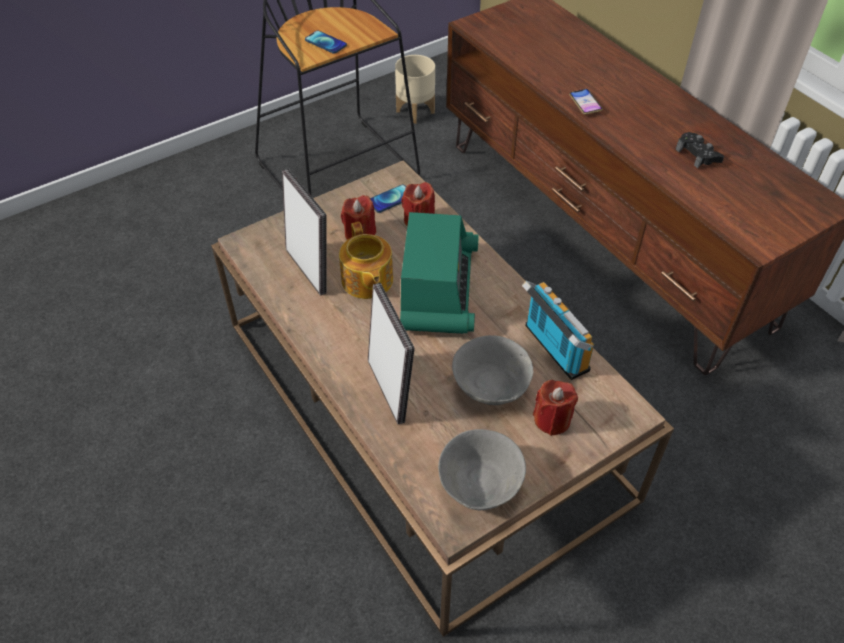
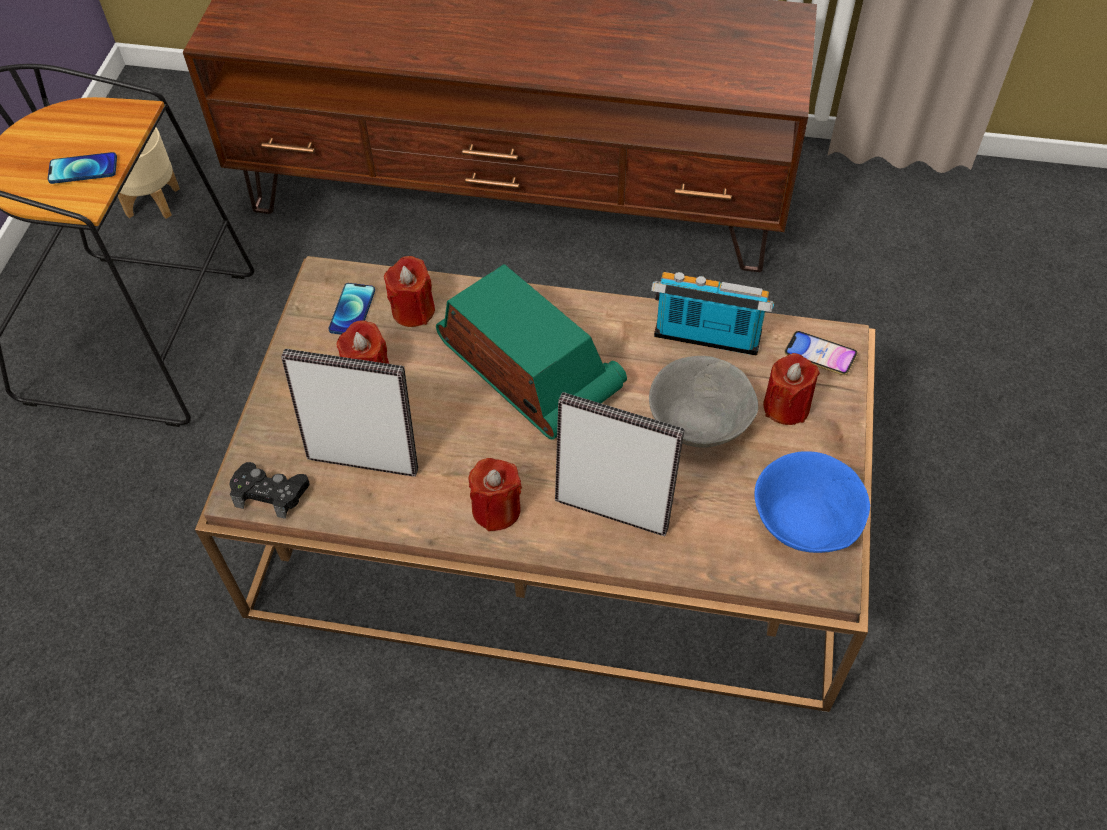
camera: 45 degrees left, 5 degrees up
teapot [339,222,393,299] -> none
grey bowl [438,429,526,510] -> blue bowl [754,451,870,553]
phone [569,89,603,115] -> phone moved to [785,331,858,375]
black game controller [676,132,724,168] -> black game controller moved to [230,462,309,519]
none -> red candle [468,458,522,531]

